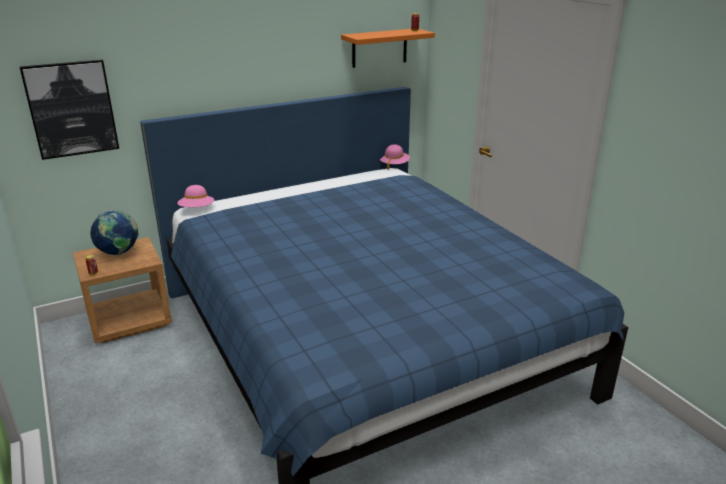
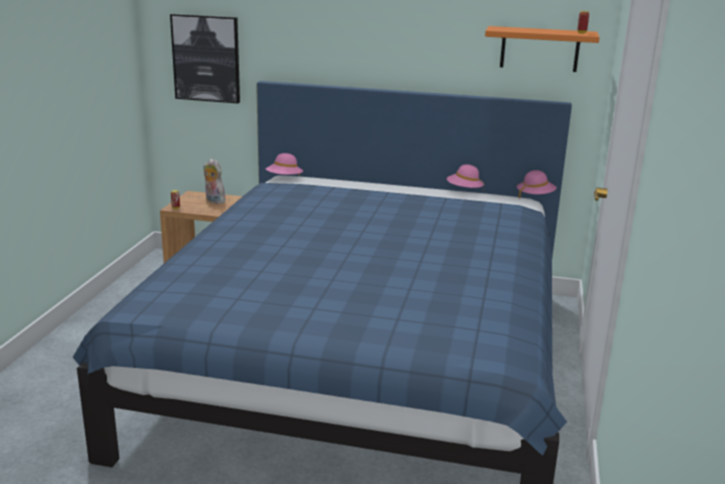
camera: 40 degrees right, 5 degrees down
globe [90,210,138,255] -> plush toy [203,159,228,204]
none -> pink hat [447,164,484,192]

